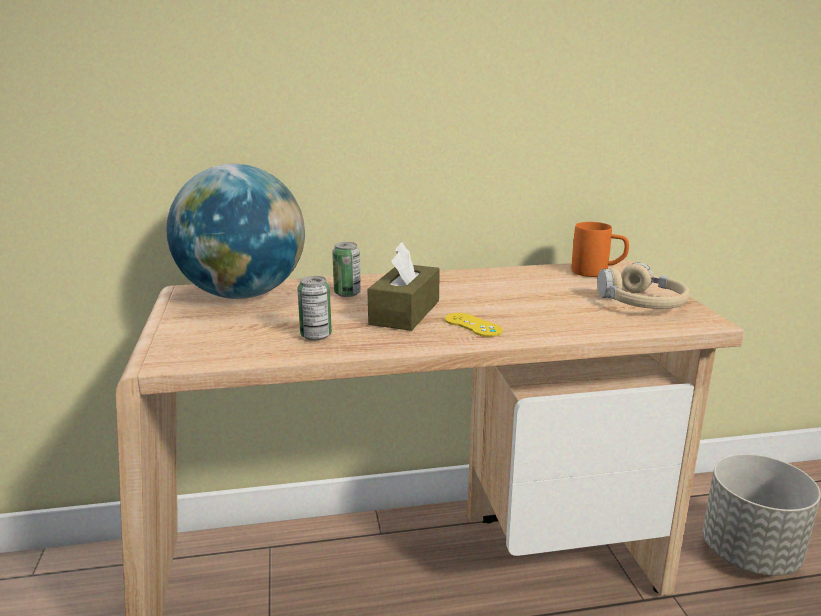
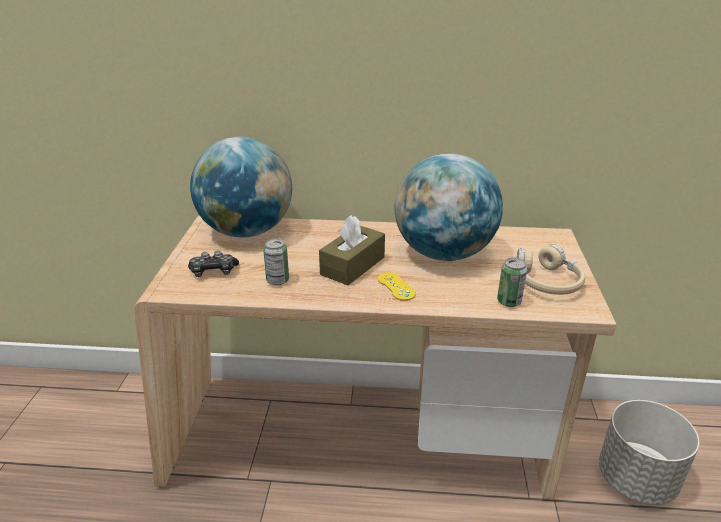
camera: 15 degrees right, 10 degrees up
can [332,242,361,297] -> can moved to [497,258,527,307]
orange mug [572,222,629,277] -> none
none -> game controller [188,251,239,277]
none -> globe [394,153,503,261]

